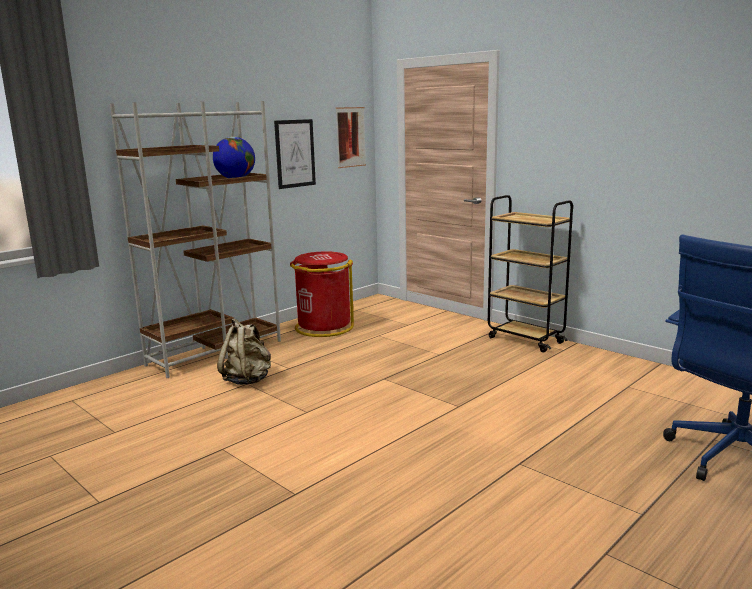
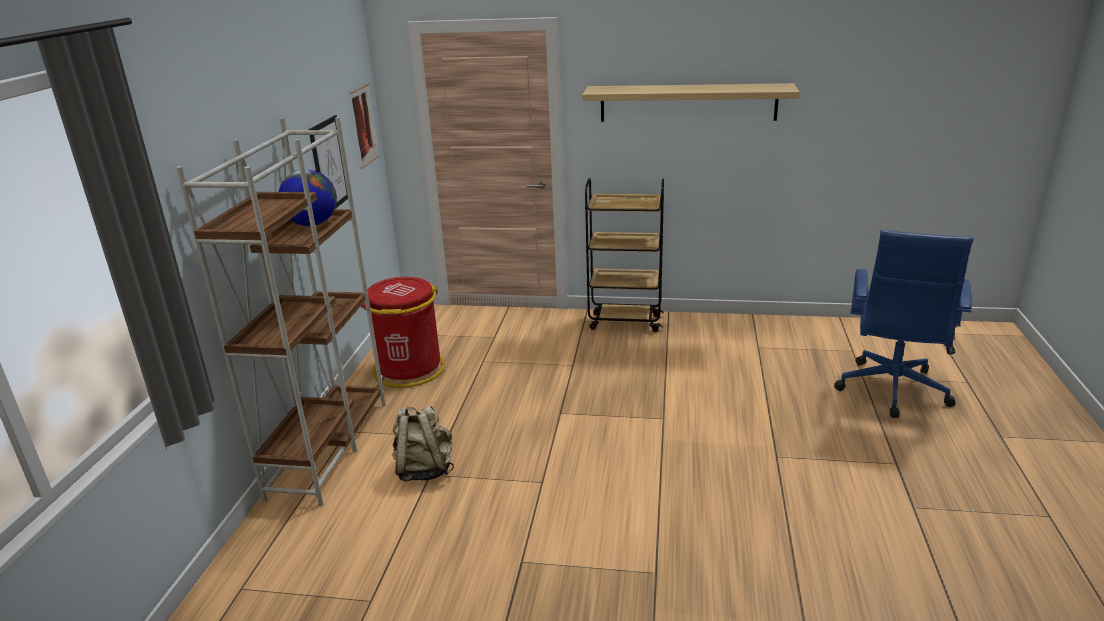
camera: 35 degrees left, 10 degrees up
none -> shelf [582,83,800,122]

